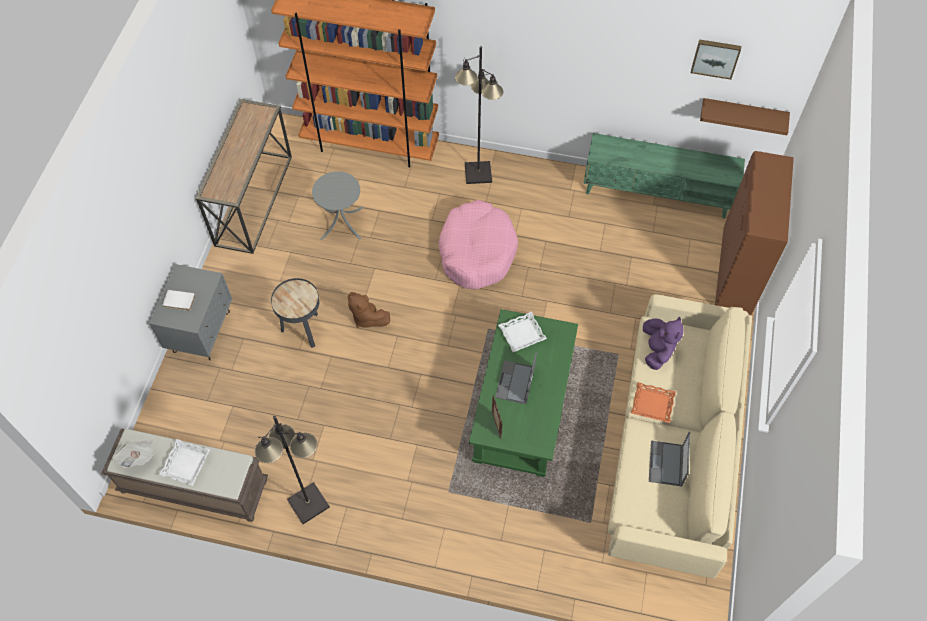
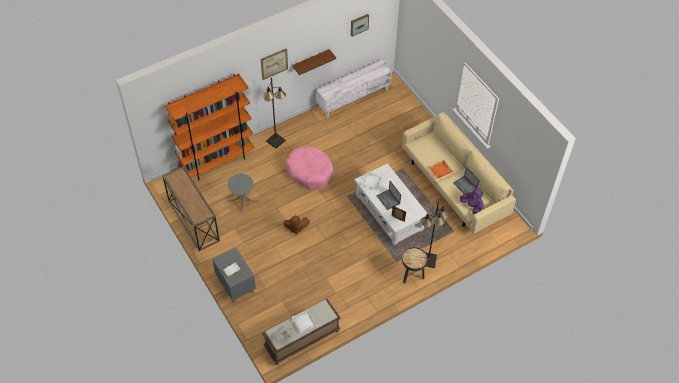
camera: 45 degrees left, 5 degrees down
black floor lamp [255,416,330,524] -> black floor lamp moved to [420,202,448,268]
black side table [271,278,320,348] -> black side table moved to [402,247,427,283]
green coffee table [469,309,578,477] -> white coffee table [355,163,429,245]
green tv stand [583,133,745,219] -> white tv stand [316,60,392,118]
purple plush toy [643,316,684,370] -> purple plush toy moved to [460,185,484,214]
brown shelf [700,98,790,135] -> brown shelf moved to [293,49,336,75]
brown cabinet [715,151,794,315] -> none
none -> picture [261,48,288,80]

